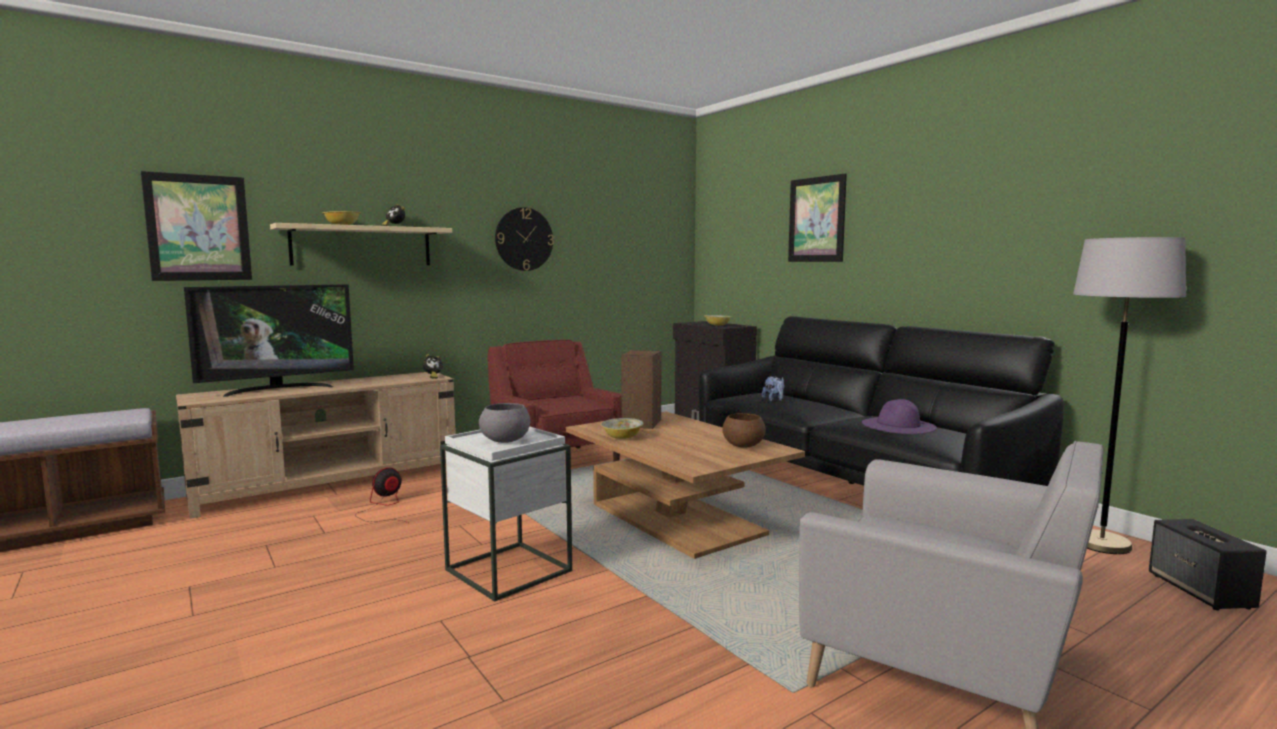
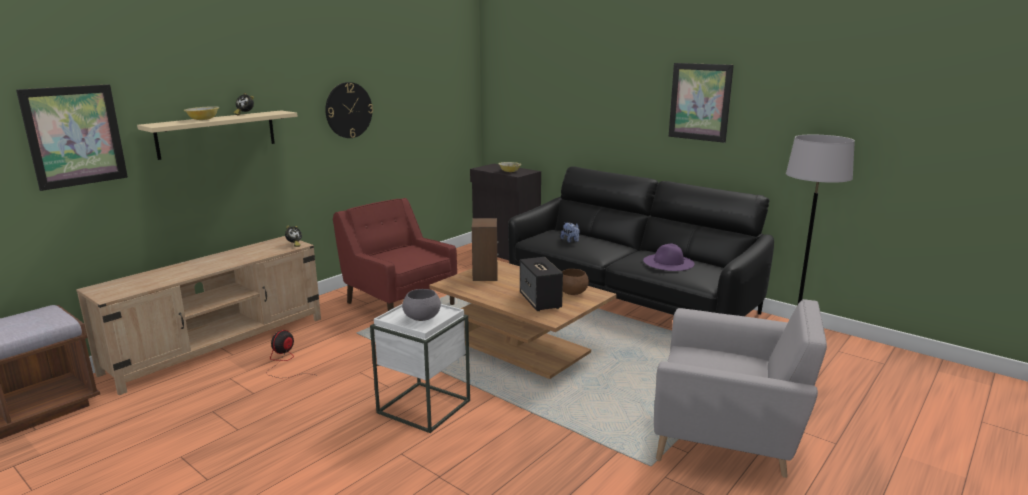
camera: 15 degrees left, 10 degrees up
television [184,284,354,397] -> none
bowl [601,418,643,439] -> none
picture [788,174,847,262] -> picture moved to [669,63,734,143]
speaker [1149,519,1267,611] -> speaker moved to [520,257,563,311]

